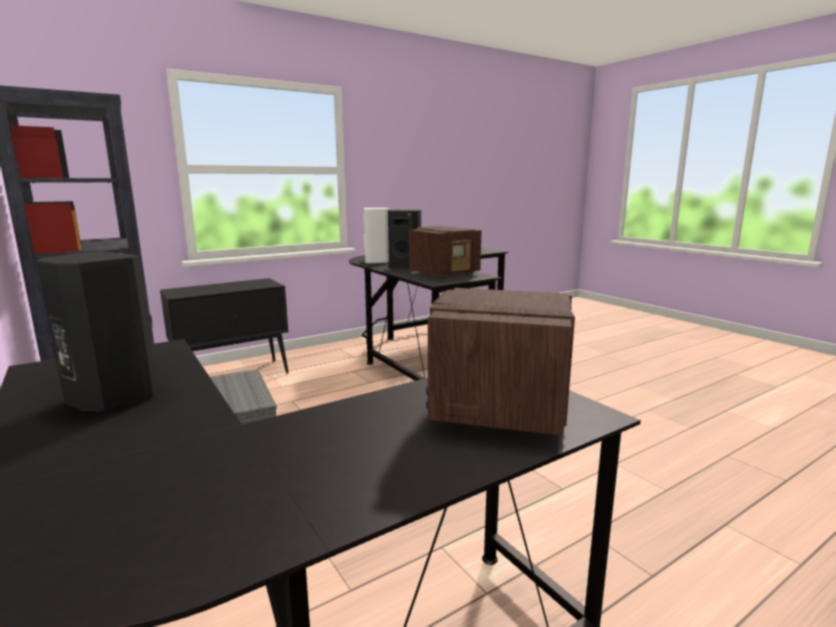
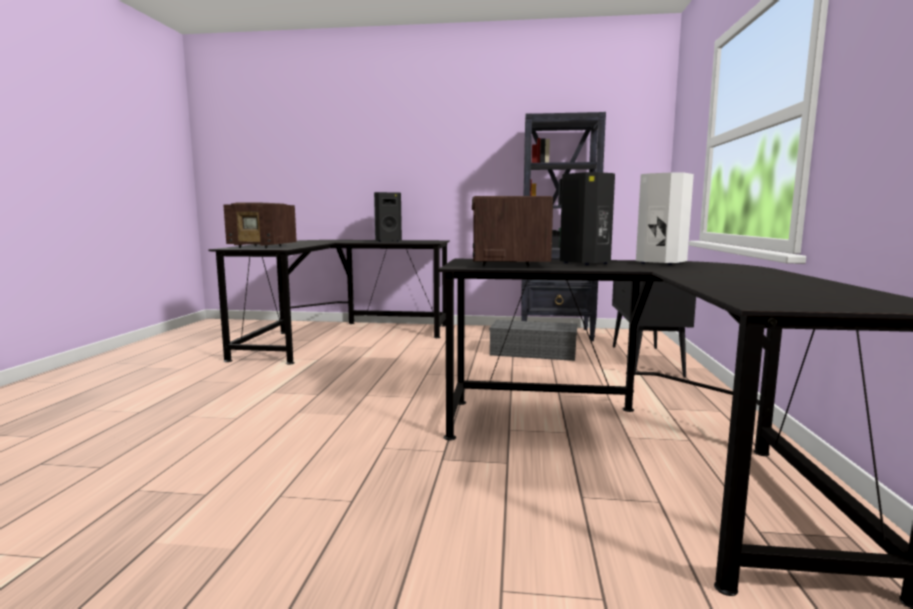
camera: 130 degrees right, 5 degrees down
radio [426,288,575,436] -> radio turned 135 degrees clockwise [223,202,297,248]

